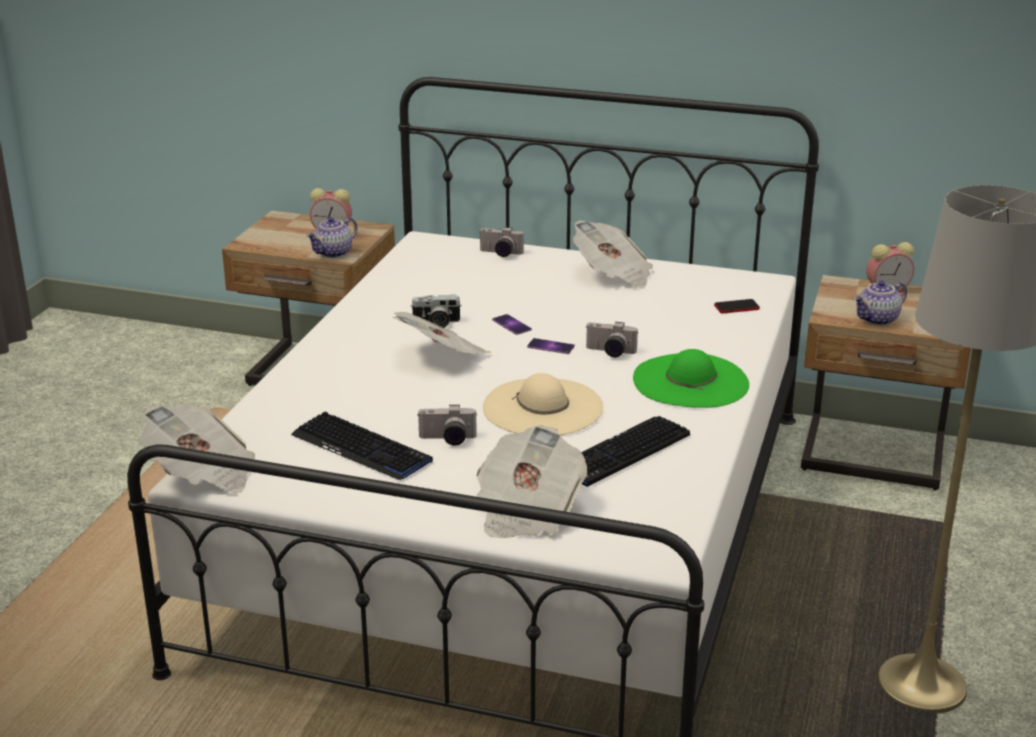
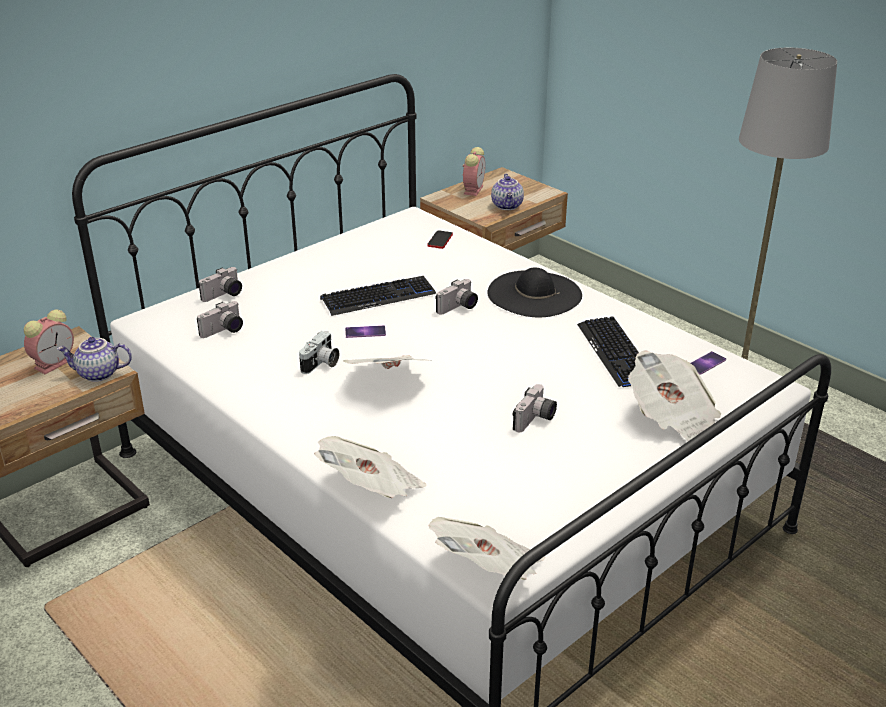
camera: 60 degrees left, 5 degrees up
keyboard [291,412,433,480] -> keyboard moved to [320,276,437,316]
teapot [306,217,357,258] -> teapot turned 105 degrees clockwise [57,337,132,382]
beige hat [483,373,603,435] -> none
phone [527,338,575,354] -> phone moved to [691,351,726,374]
newspaper [573,220,653,288] -> newspaper moved to [314,436,426,498]
green hat [633,349,749,408] -> black hat [487,267,582,317]
none -> camera [197,301,243,338]

